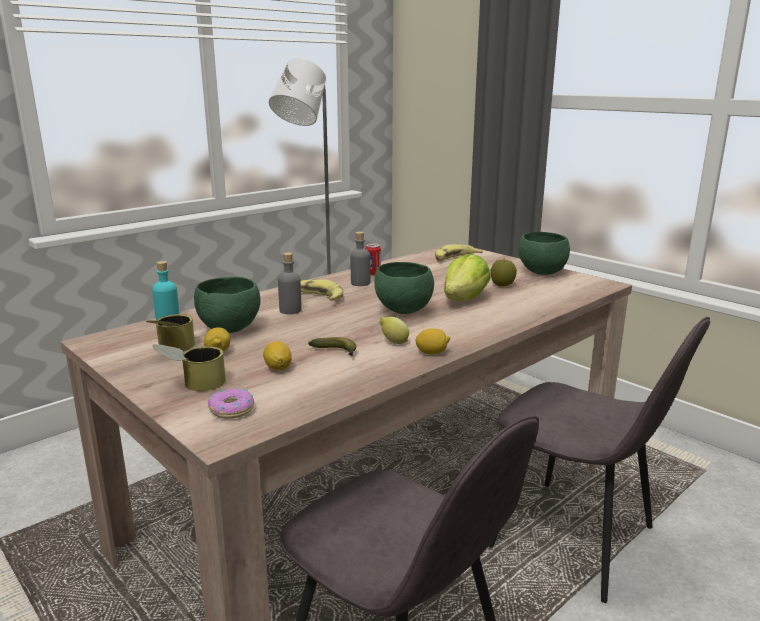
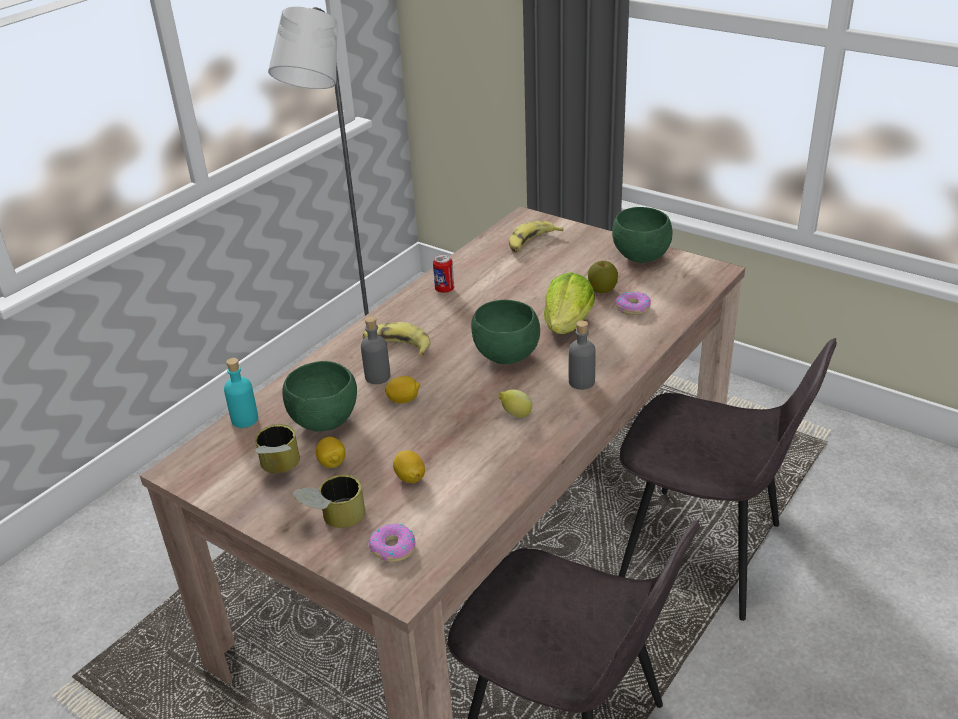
camera: 10 degrees left, 15 degrees up
banana [308,337,356,356] -> none
grey bottle [350,232,370,286] -> grey bottle moved to [568,320,596,390]
lemon [415,328,450,355] -> lemon moved to [385,376,420,404]
none -> donut [615,292,651,315]

